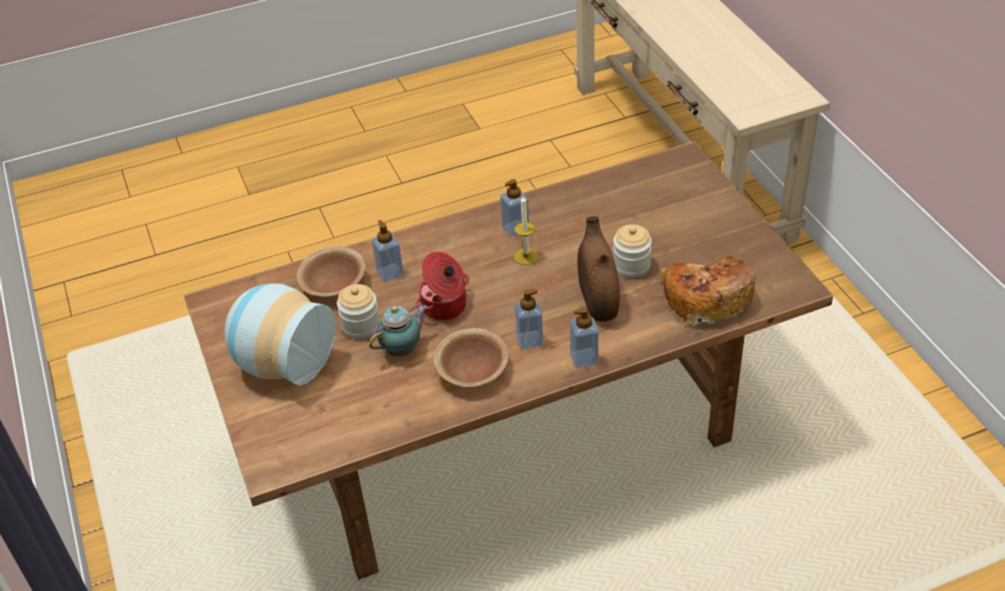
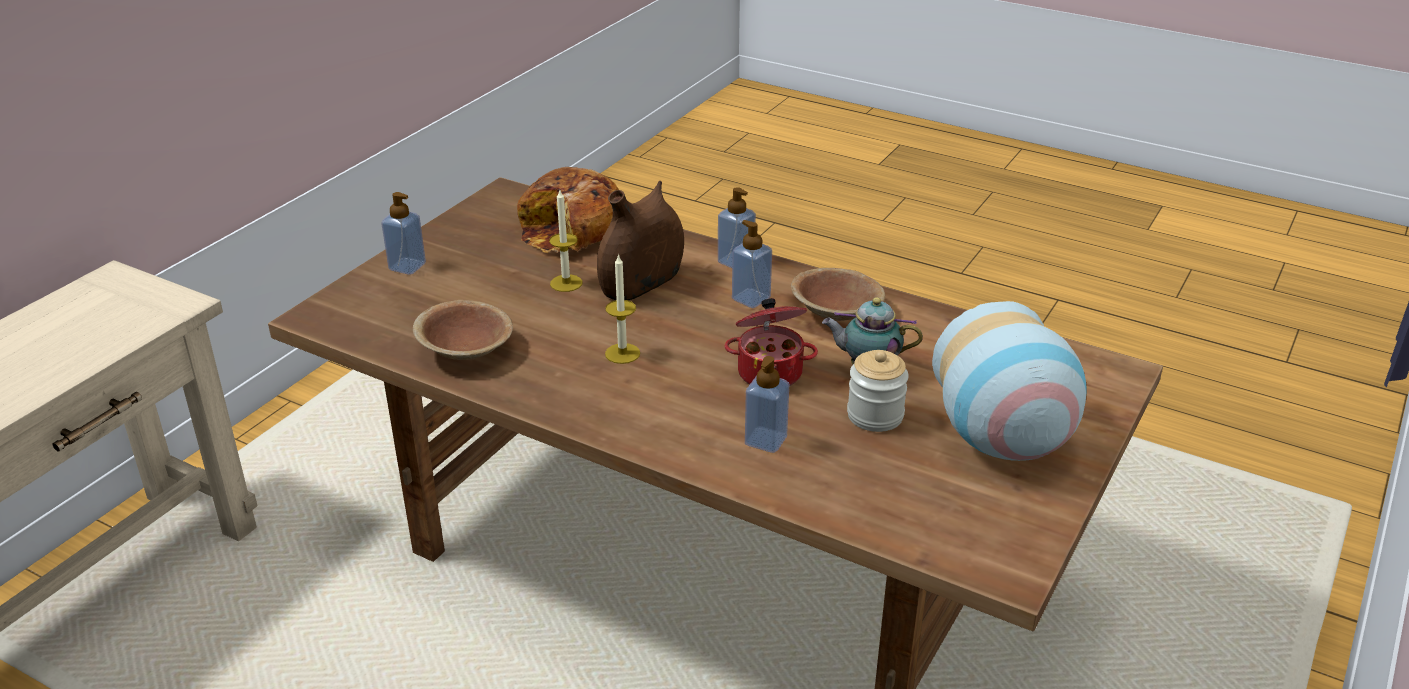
camera: 130 degrees left, 10 degrees down
brown bowl [297,246,366,297] -> brown bowl moved to [413,300,513,360]
soap dispenser [500,179,529,237] -> soap dispenser moved to [381,192,426,275]
jar [613,224,652,278] -> candle [549,190,583,292]

